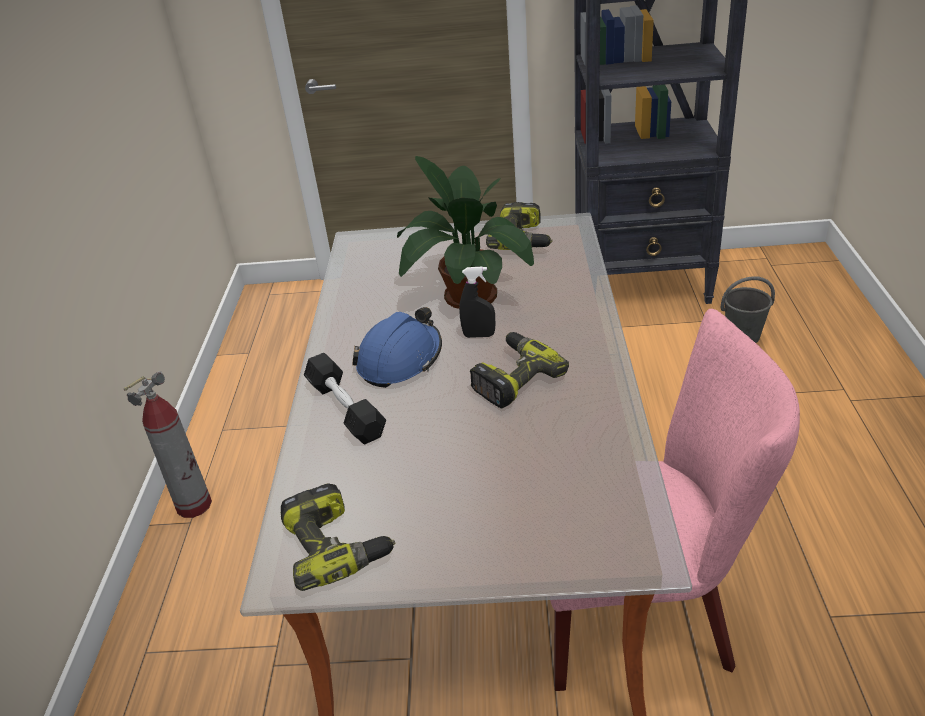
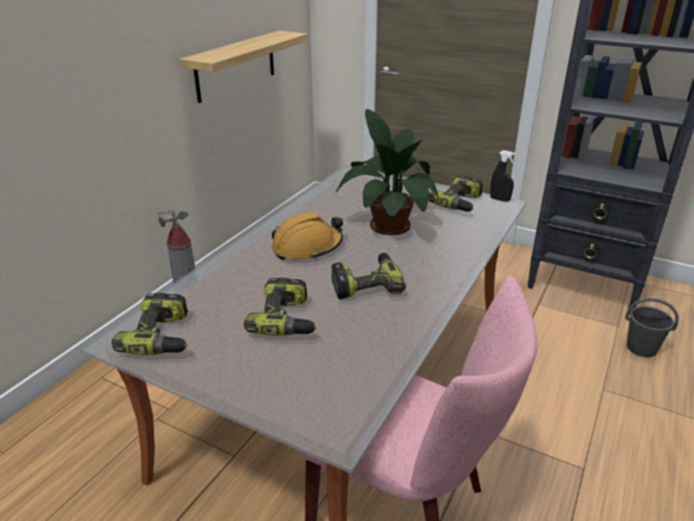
camera: 25 degrees right, 5 degrees down
black dumbbell [304,353,386,445] -> none
blue hard hat [352,307,442,388] -> orange hard hat [272,212,343,260]
black spray bottle [459,267,495,338] -> black spray bottle moved to [490,150,516,202]
none -> shelf [180,31,308,103]
none -> power drill [244,278,317,336]

